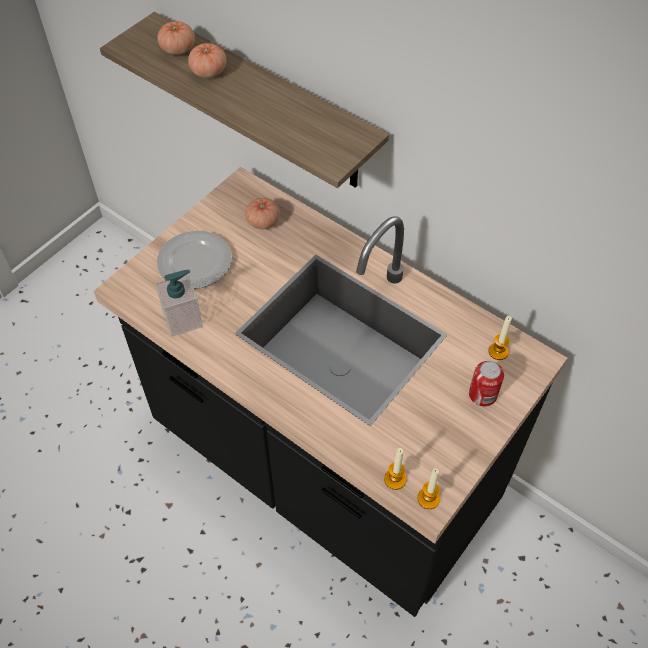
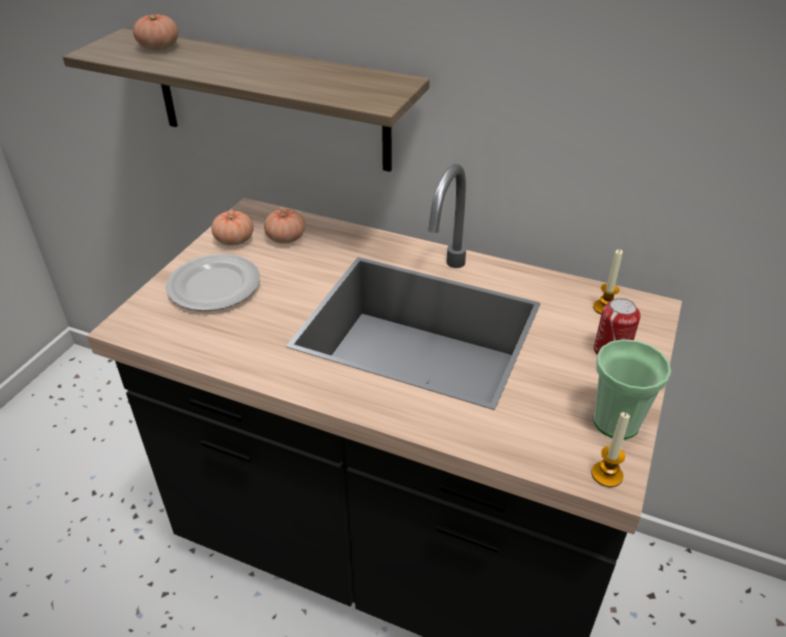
camera: 15 degrees left, 15 degrees down
soap dispenser [156,270,203,337] -> none
tomato [188,43,226,78] -> tomato moved to [211,211,253,246]
candle [384,448,406,490] -> none
none -> cup [593,339,671,439]

